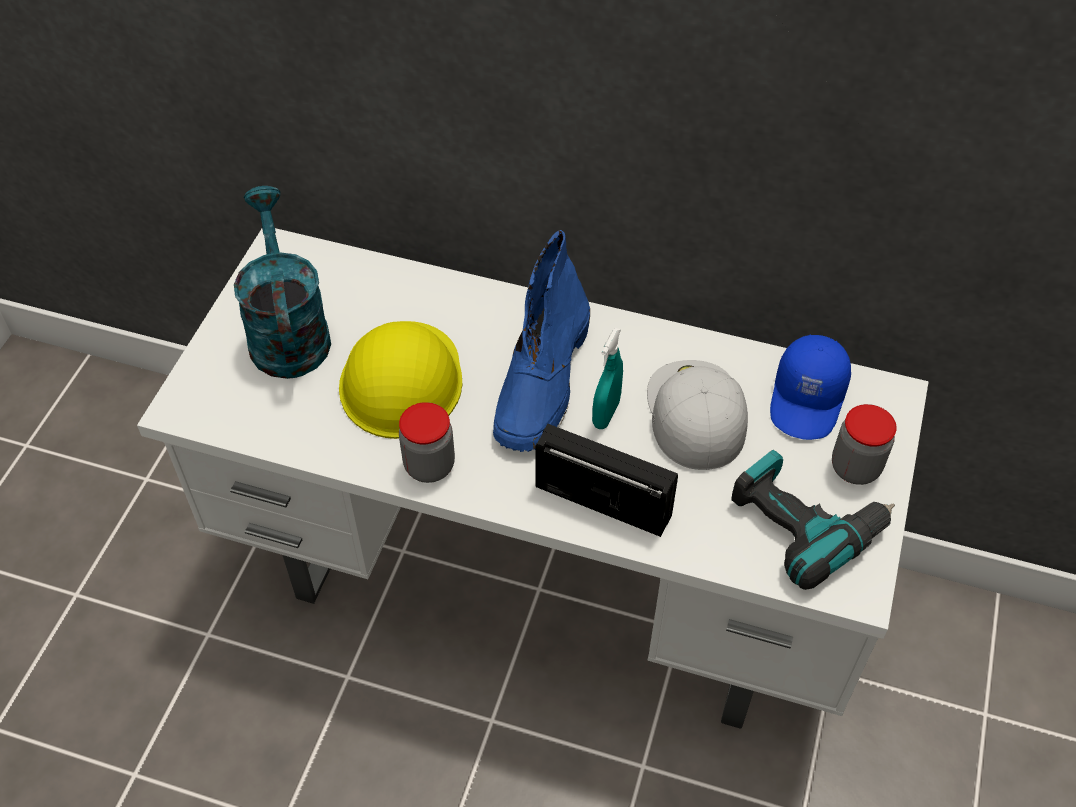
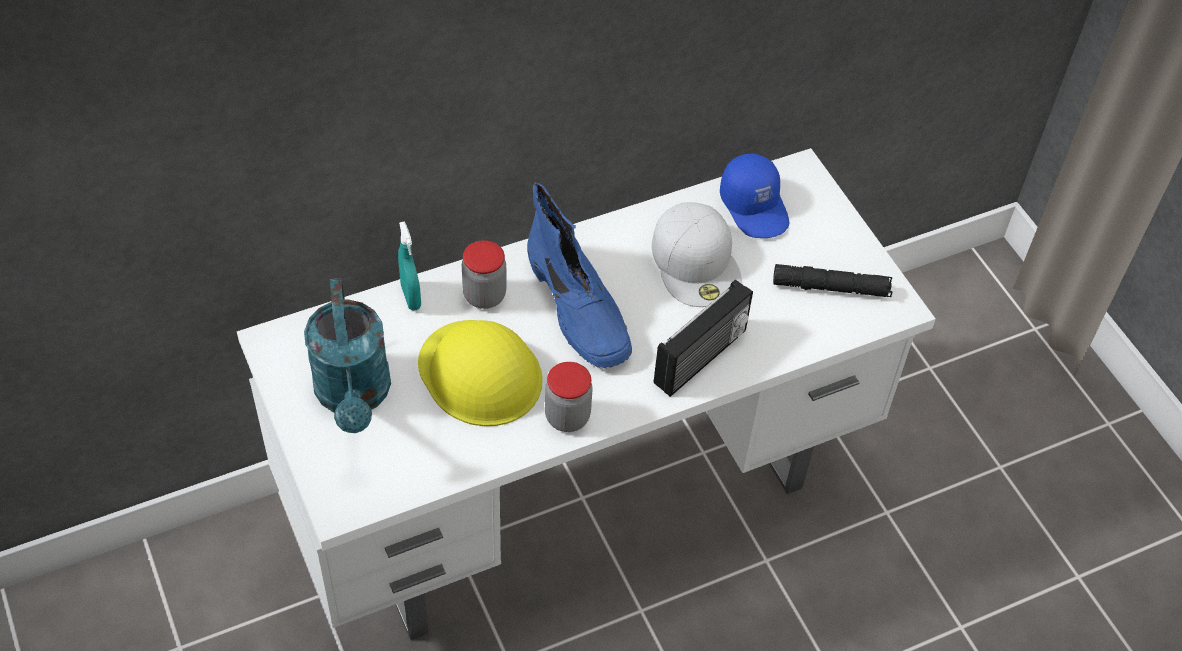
camera: 45 degrees left, 0 degrees up
turquoise watering can [234,186,331,379] -> turquoise watering can turned 135 degrees counterclockwise [304,278,391,433]
radio [535,424,678,537] -> radio turned 150 degrees clockwise [654,279,753,397]
turquoise spray bottle [592,328,623,429] -> turquoise spray bottle moved to [398,221,421,311]
white cap [647,360,748,470] -> white cap turned 150 degrees counterclockwise [652,202,742,307]
power drill [731,450,895,590] -> black flashlight [773,264,893,297]
jar [832,404,897,485] -> jar moved to [462,240,507,309]

